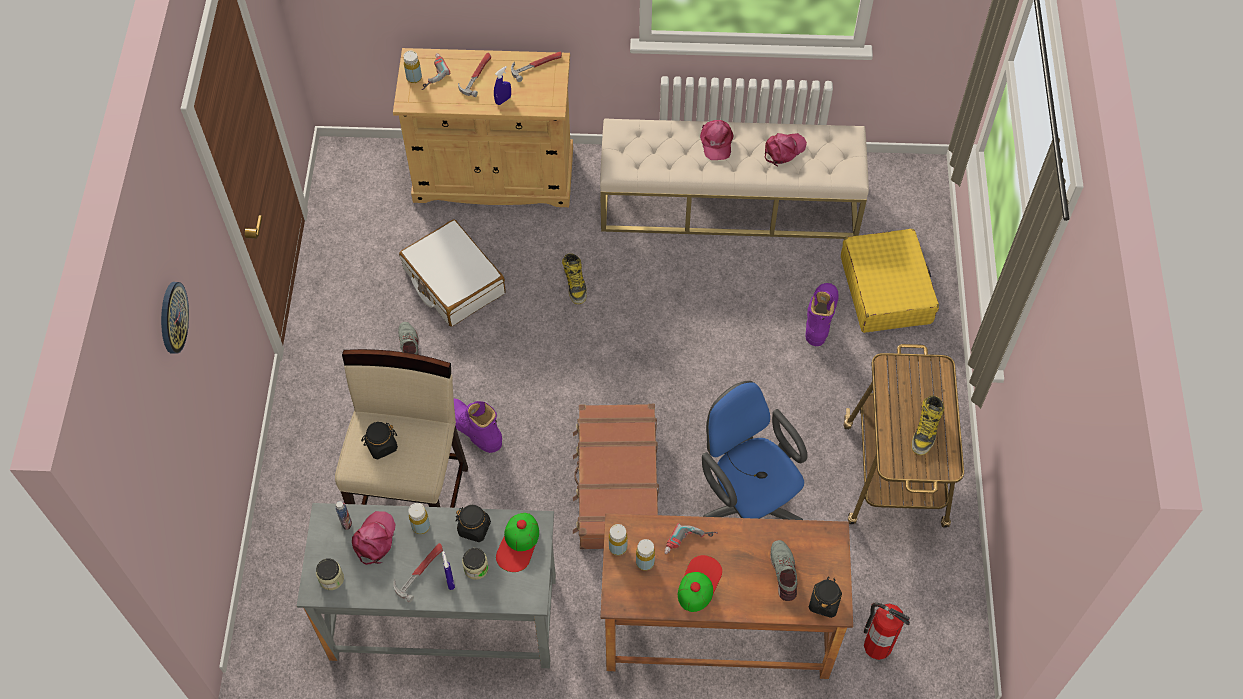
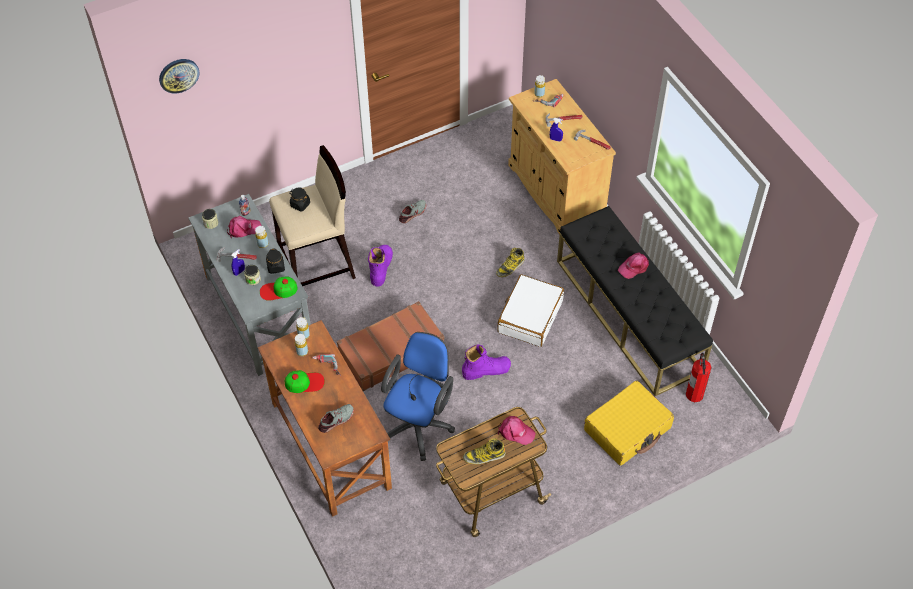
camera: 60 degrees right, 5 degrees down
wall clock [161,282,189,354] -> wall clock moved to [159,59,200,93]
white suitcase [399,220,505,327] -> white suitcase moved to [497,274,564,347]
beige bench [600,118,869,239] -> black bench [557,206,713,396]
pink cap [765,133,807,167] -> pink cap moved to [498,416,536,445]
purple boot [806,283,839,346] -> purple boot moved to [462,345,511,380]
black jar [809,576,842,618] -> none
fire extinguisher [864,602,910,660] -> fire extinguisher moved to [686,353,712,402]

